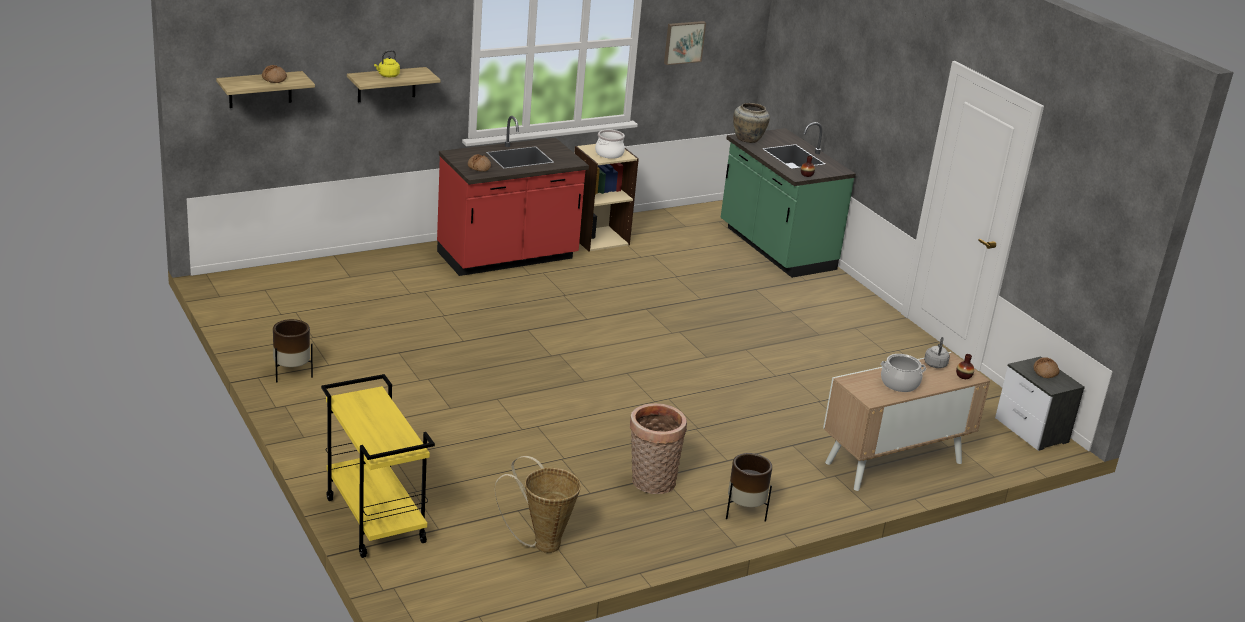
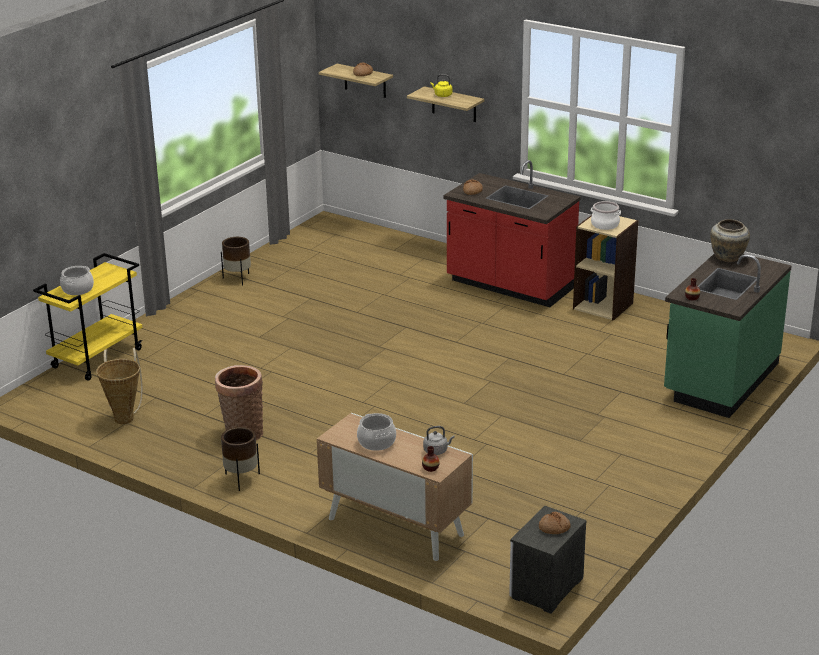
camera: 65 degrees right, 0 degrees up
picture [664,21,706,65] -> none
none -> cooking pot [60,266,94,295]

